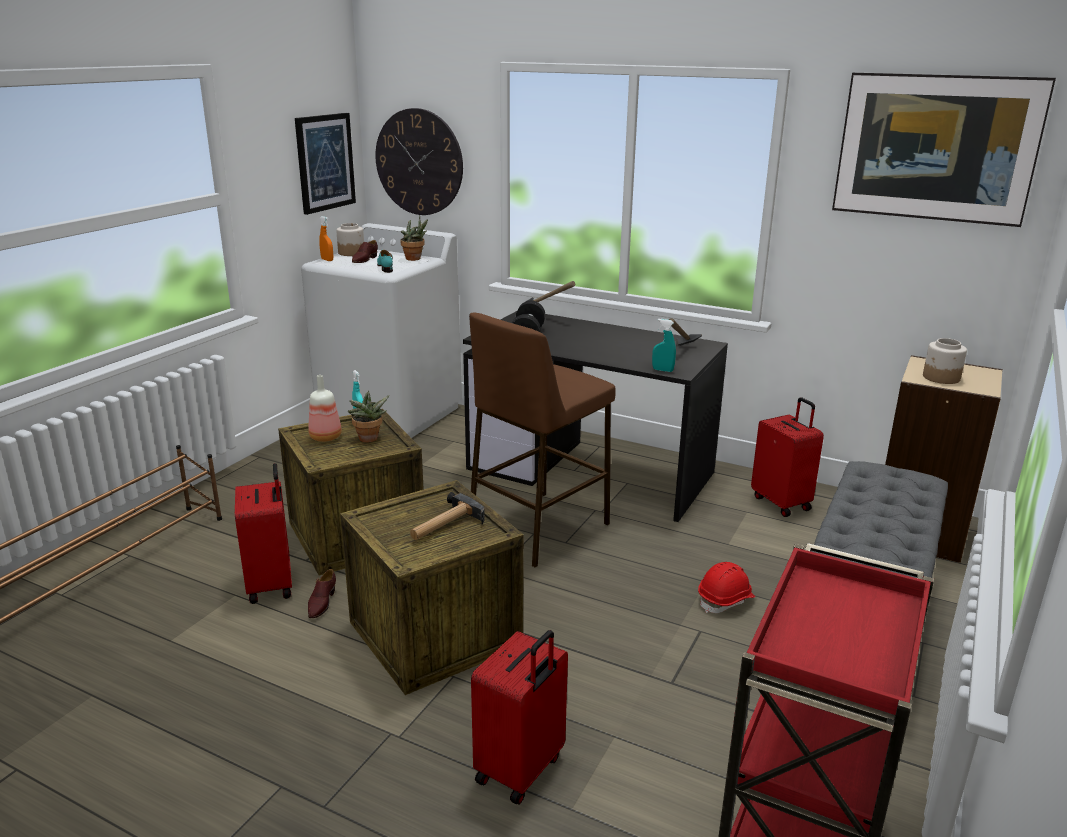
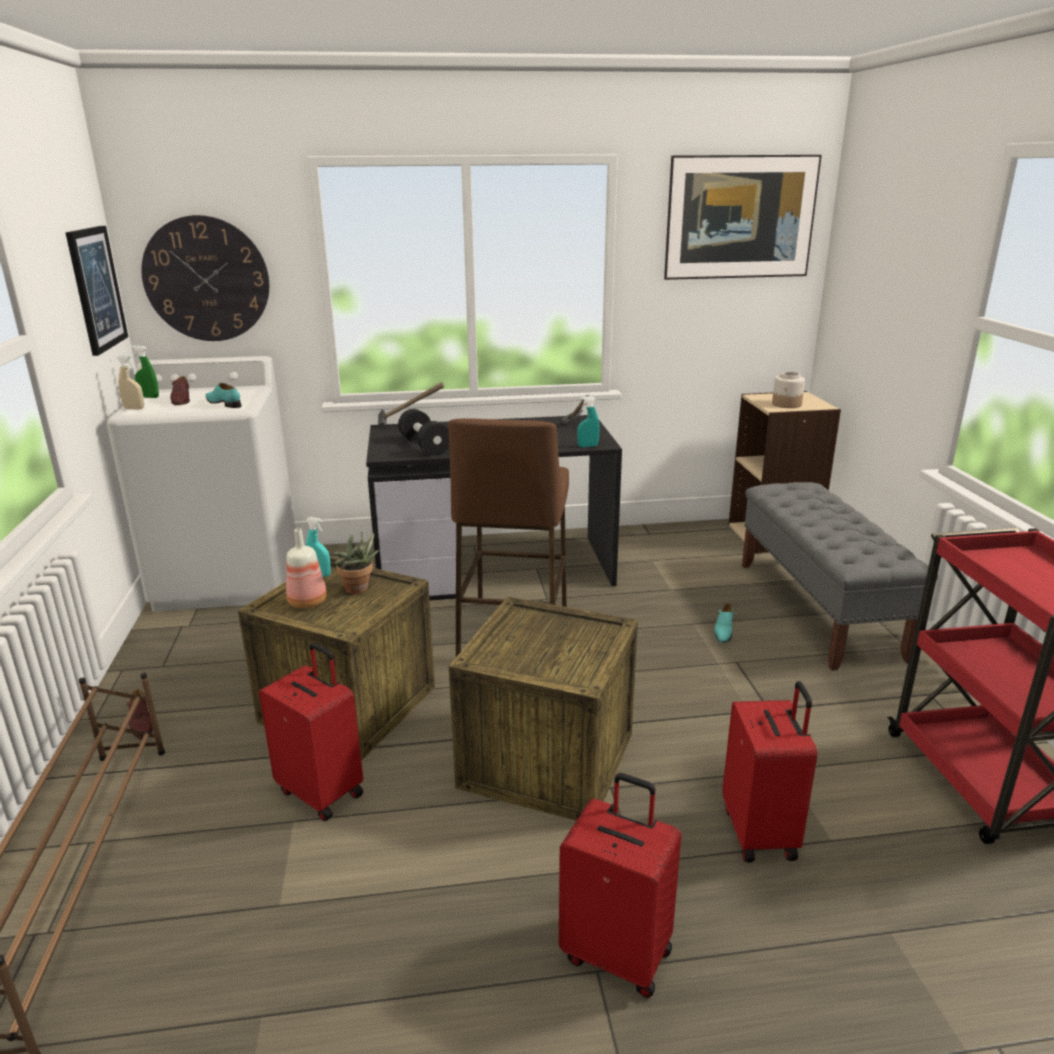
camera: 35 degrees left, 0 degrees up
brown shoe [308,569,336,618] -> brown shoe moved to [127,689,153,740]
orange spray bottle [319,216,333,261] -> beige spray bottle [117,355,144,410]
jar [336,223,364,256] -> green spray bottle [131,345,159,398]
potted plant [400,215,428,261] -> none
hammer [410,492,485,540] -> none
red hard hat [698,562,755,613] -> turquoise shoe [714,603,733,643]
red suitcase [751,397,824,517] -> red suitcase moved to [559,773,682,998]

